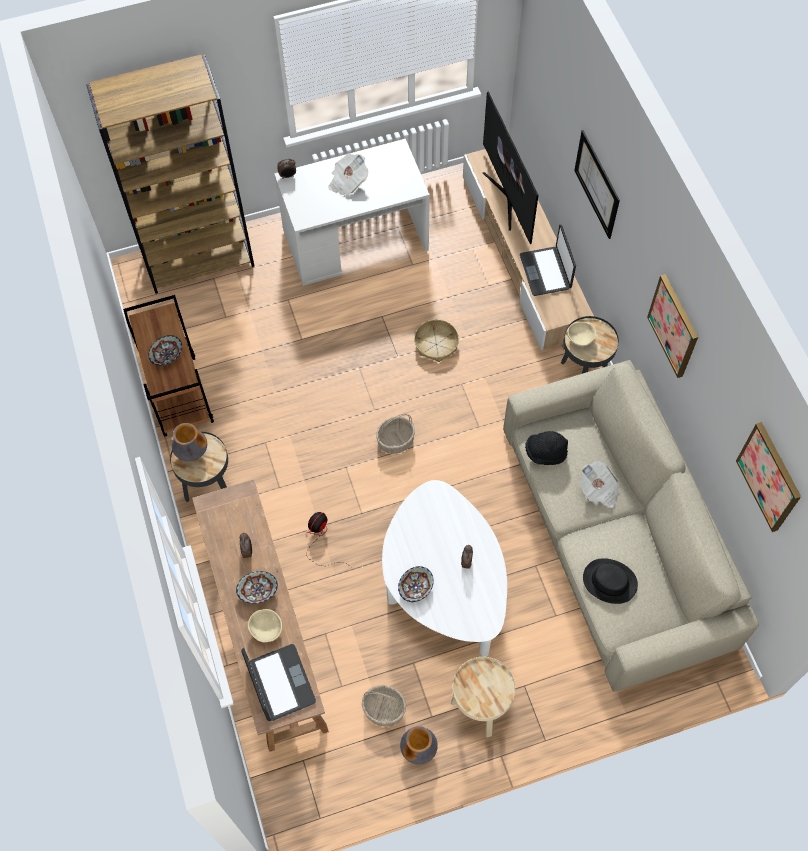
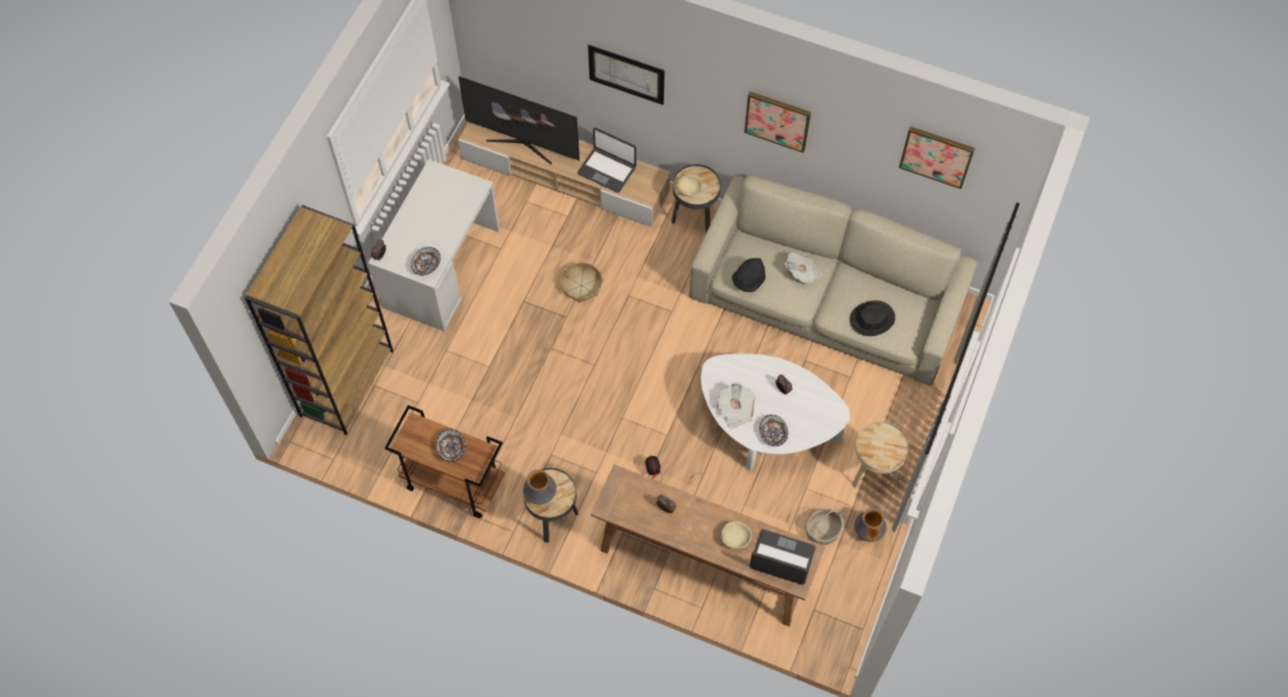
camera: 50 degrees left, 0 degrees up
bowl [236,571,278,604] -> bowl moved to [411,247,441,275]
newspaper [328,154,368,197] -> newspaper moved to [717,382,756,429]
basket [376,414,415,454] -> none

